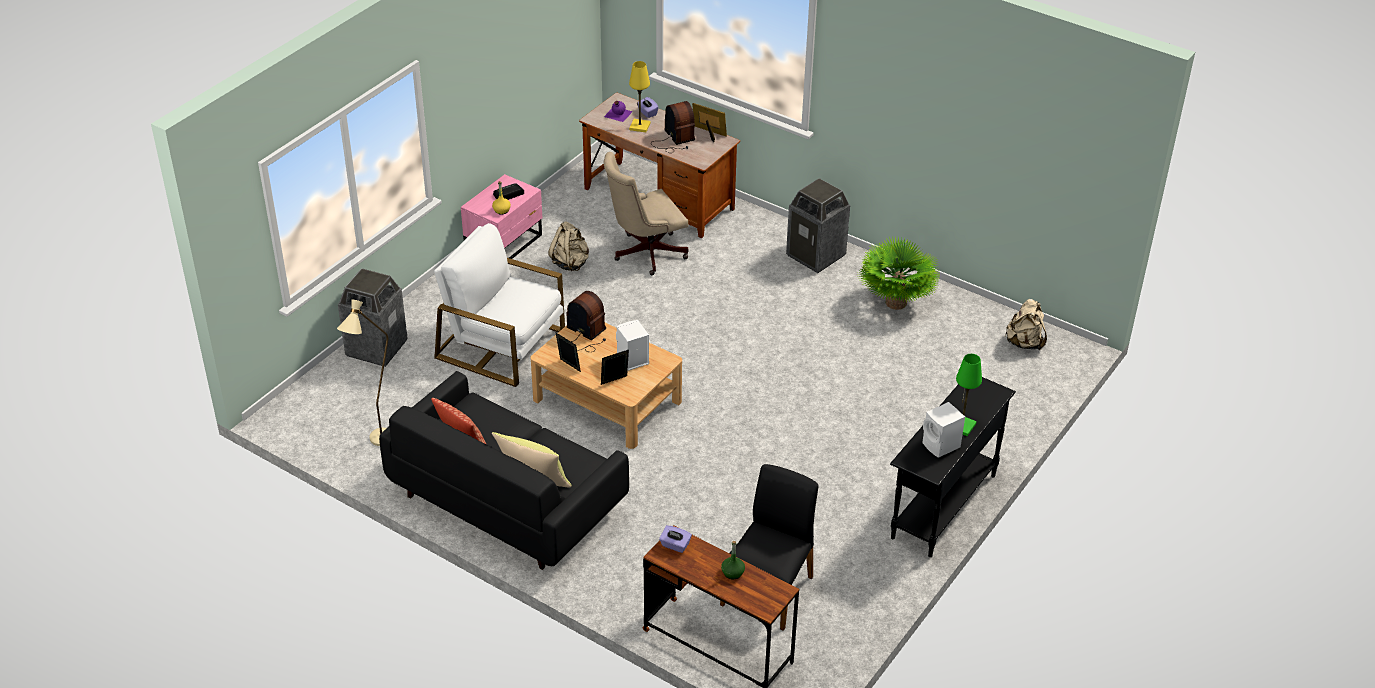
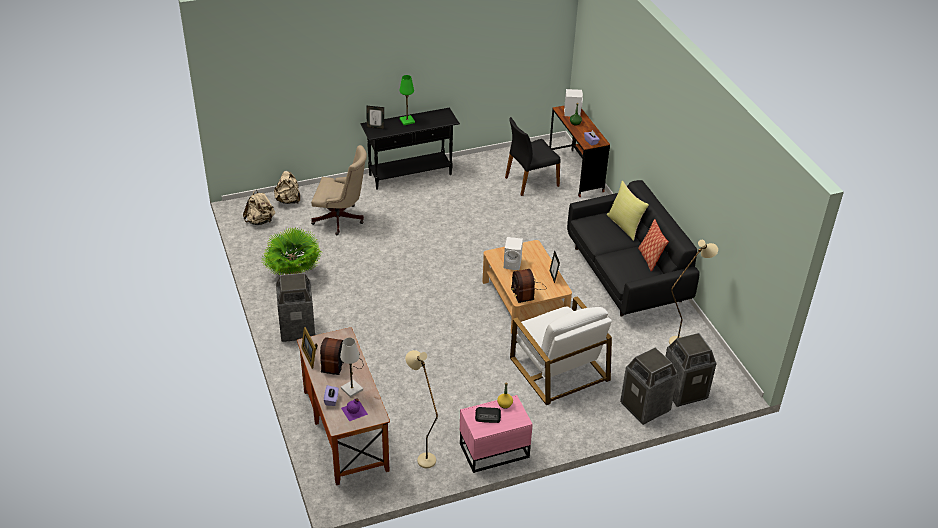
camera: 145 degrees left, 0 degrees up
beige backpack [548,221,589,271] -> beige backpack moved to [274,171,300,204]
picture frame [601,350,629,385] -> picture frame moved to [366,106,384,129]
beige office chair [604,152,688,275] -> beige office chair moved to [311,145,367,235]
yellow table lamp [629,61,651,132] -> white table lamp [340,338,363,398]
white speaker [922,402,965,458] -> white speaker moved to [564,89,583,116]
none -> beige floor lamp [405,350,438,468]
none -> trash can [665,333,717,407]

